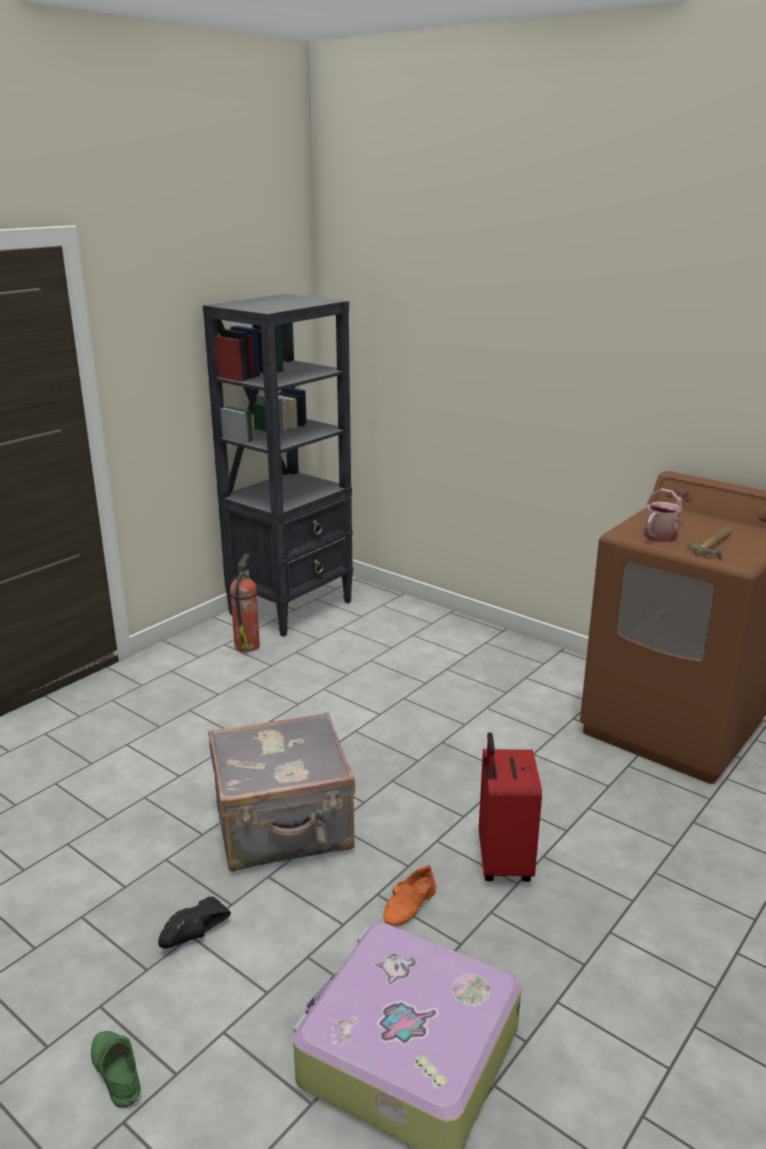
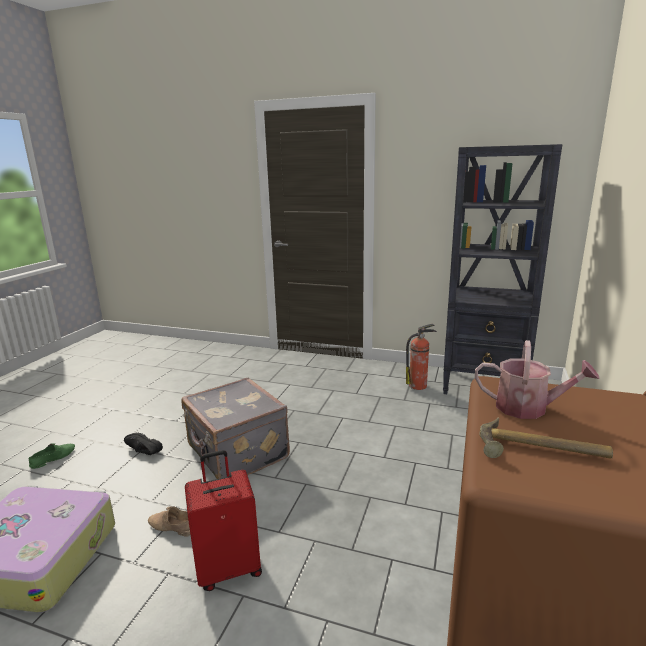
camera: 70 degrees right, 5 degrees down
orange shoe [383,865,437,926] -> beige shoe [148,506,190,537]

